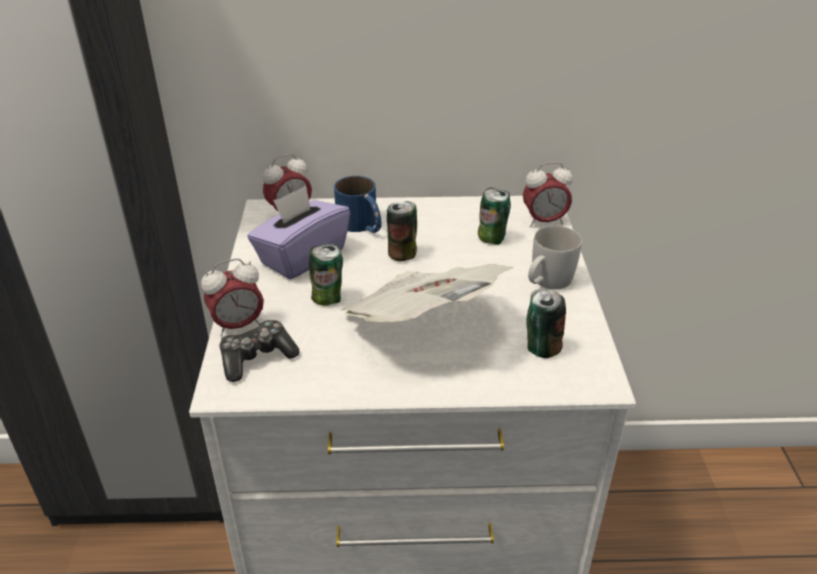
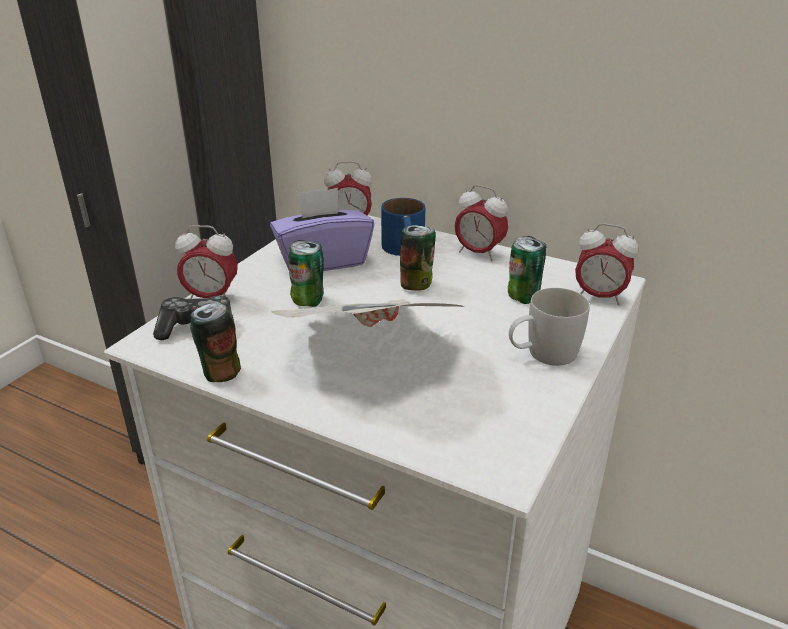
camera: 30 degrees right, 5 degrees down
can [526,289,566,358] -> can moved to [190,301,241,382]
none -> alarm clock [454,185,508,261]

